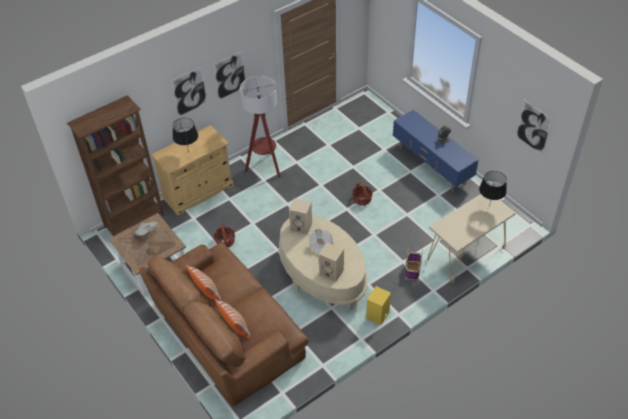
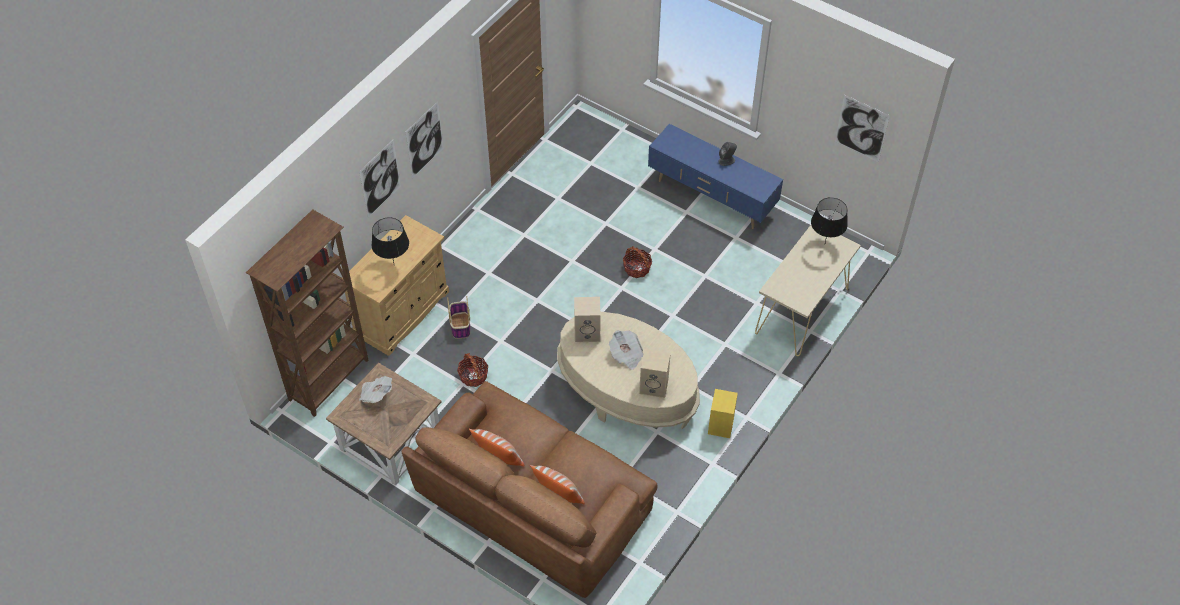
camera: 20 degrees left, 5 degrees up
floor lamp [240,76,281,178] -> none
basket [405,247,423,280] -> basket moved to [447,296,470,339]

